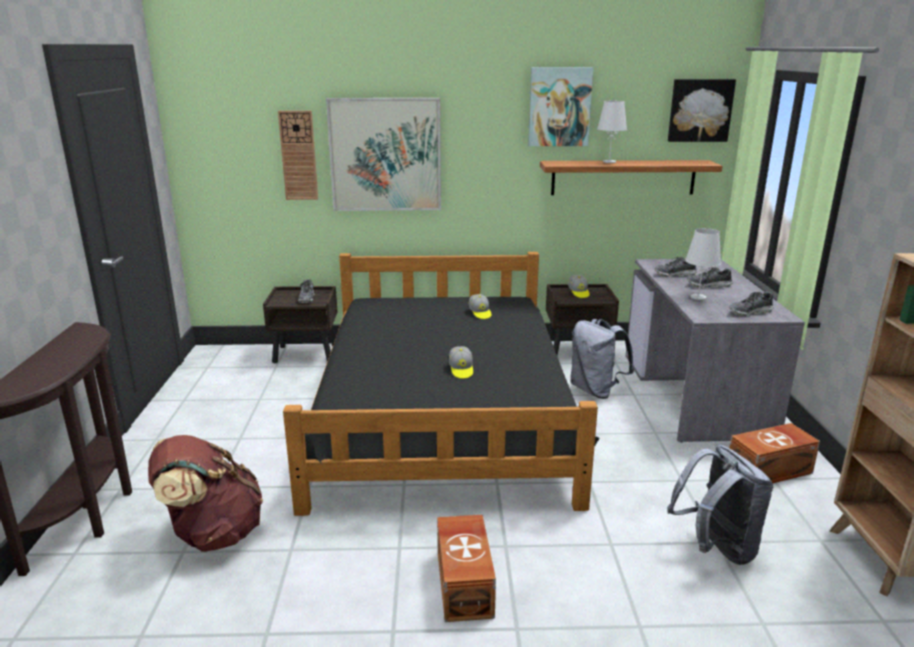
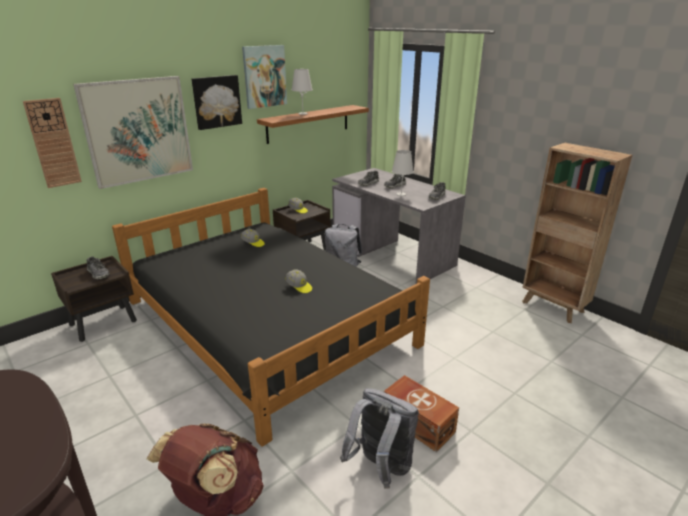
camera: 40 degrees left, 5 degrees up
grey backpack [667,444,773,565] -> grey backpack moved to [340,388,419,489]
picture [668,79,736,142] -> picture moved to [192,75,242,130]
brown storage box [729,423,820,483] -> none

